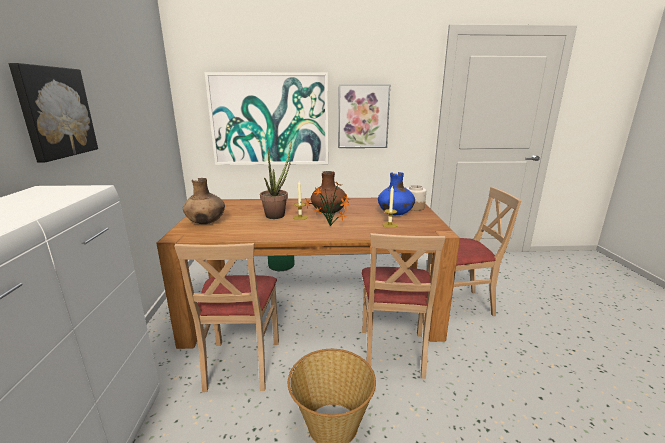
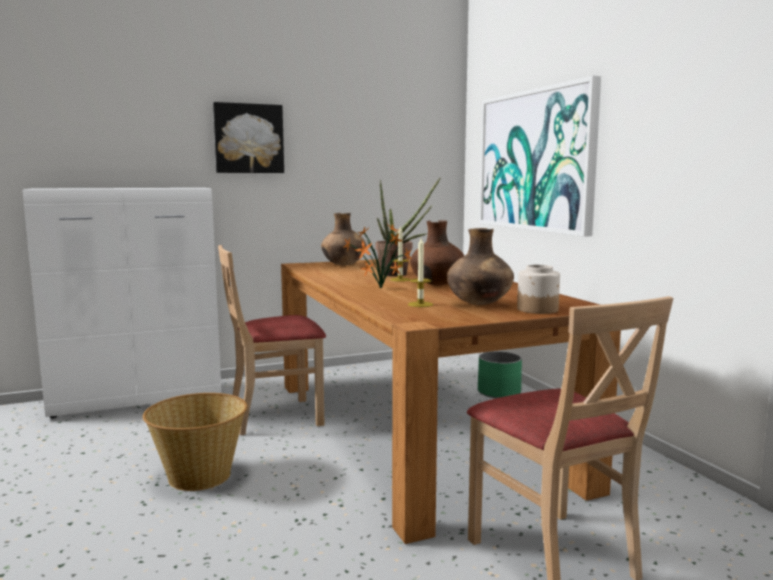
camera: 70 degrees right, 10 degrees down
picture [338,84,390,148] -> none
beige chair [362,233,446,379] -> none
blue vase [378,172,415,215] -> brown vase [447,228,514,305]

